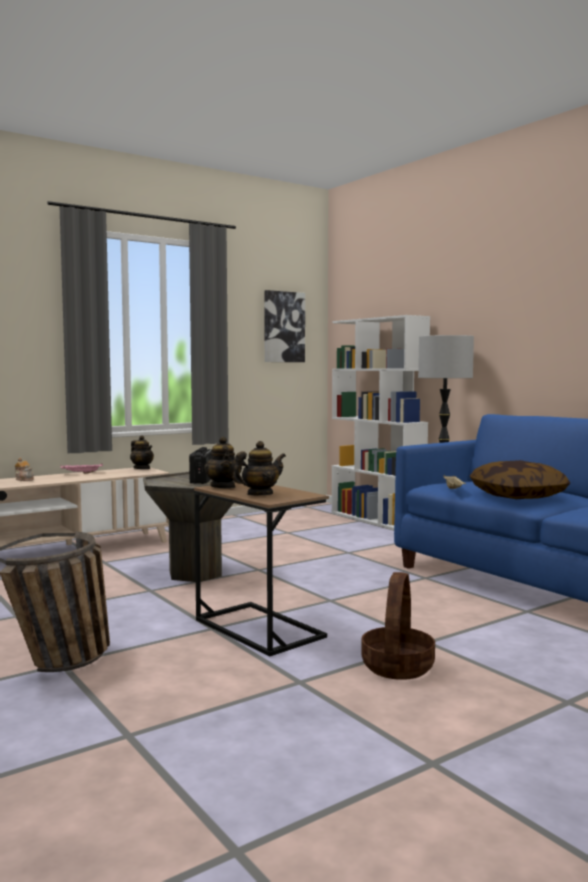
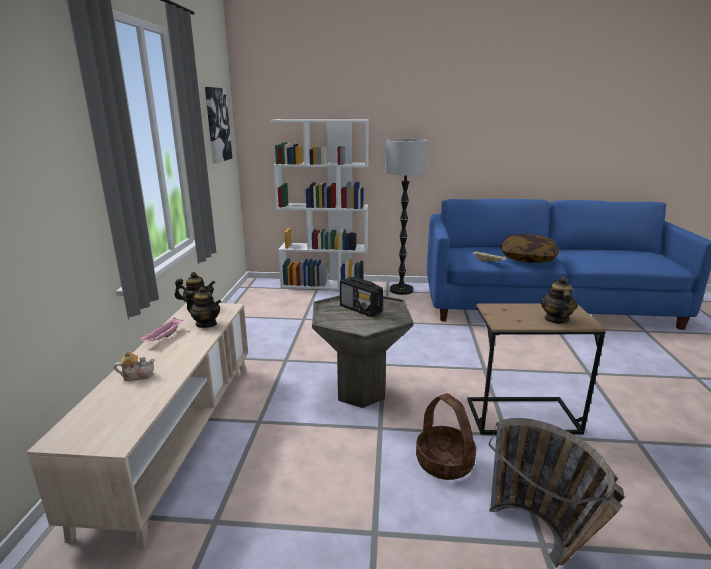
camera: 50 degrees left, 15 degrees up
teapot [204,436,242,489] -> teapot moved to [186,287,221,328]
basket [361,572,435,680] -> basket moved to [416,393,476,480]

